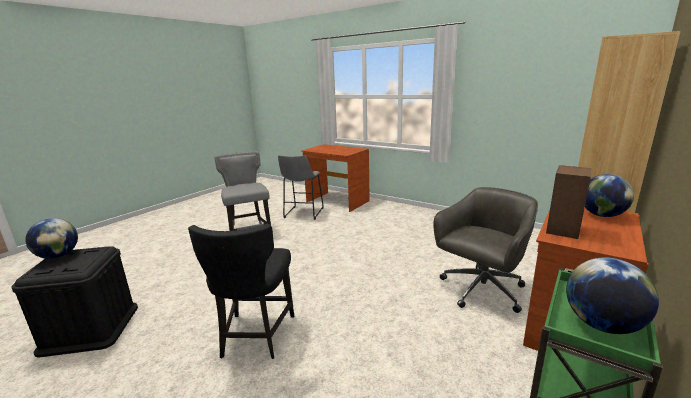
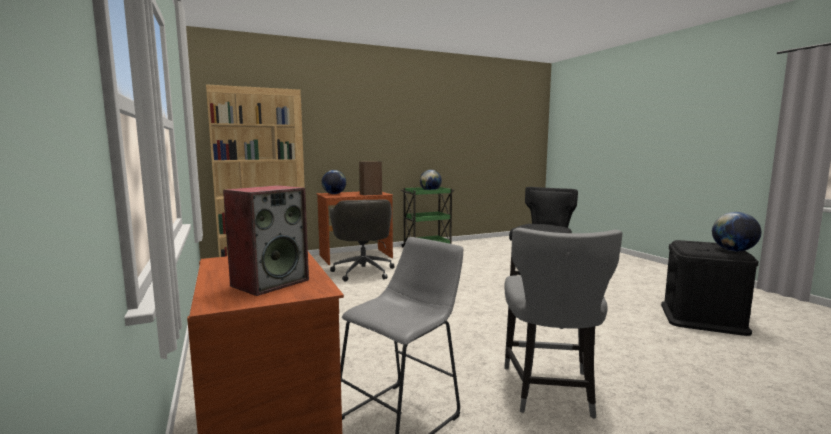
camera: 150 degrees left, 10 degrees down
grey office chair [433,187,538,313] -> grey office chair turned 90 degrees counterclockwise [330,200,395,282]
none -> speaker [223,185,309,296]

